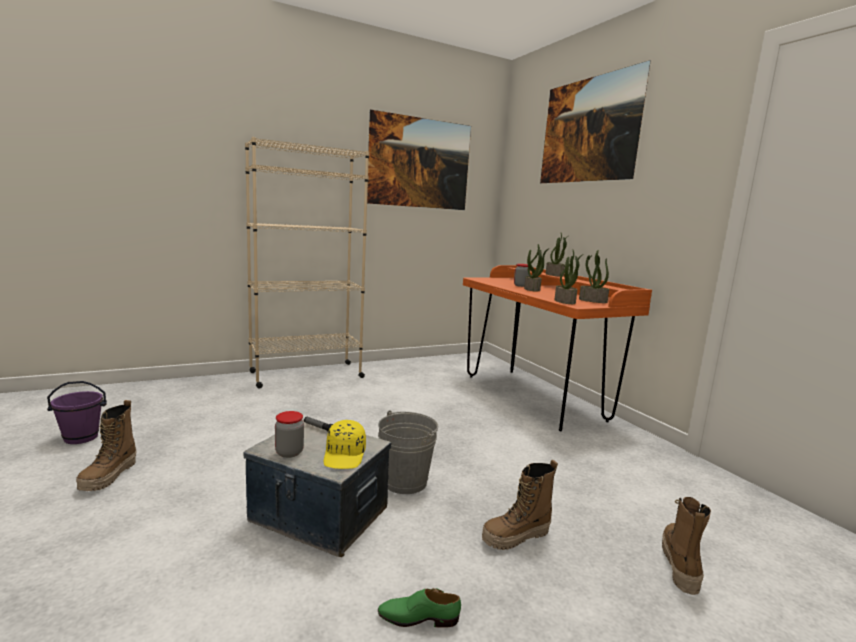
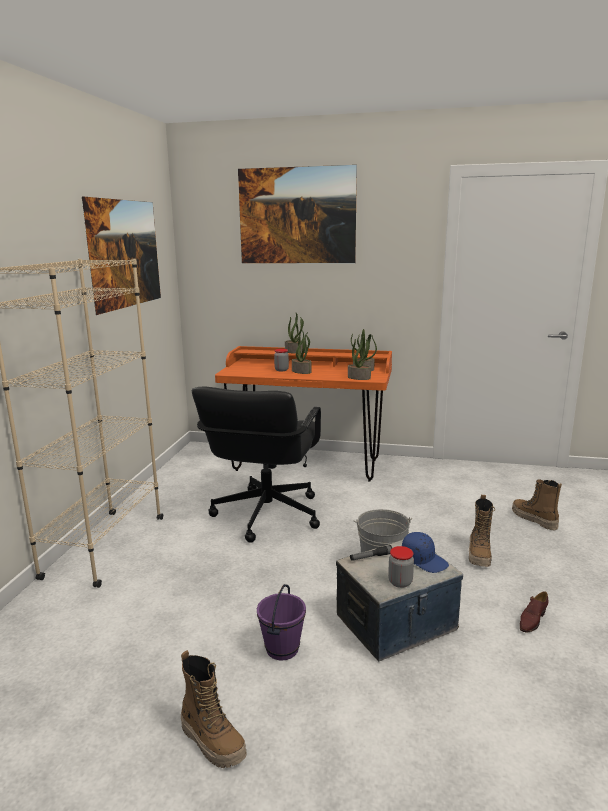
camera: 50 degrees left, 5 degrees up
purple bucket [47,381,107,444] -> purple bucket moved to [257,584,306,661]
yellow cap [324,420,366,469] -> blue cap [402,532,449,573]
green shoe [378,588,461,628] -> brown shoe [520,591,548,632]
none -> black office chair [192,387,321,543]

